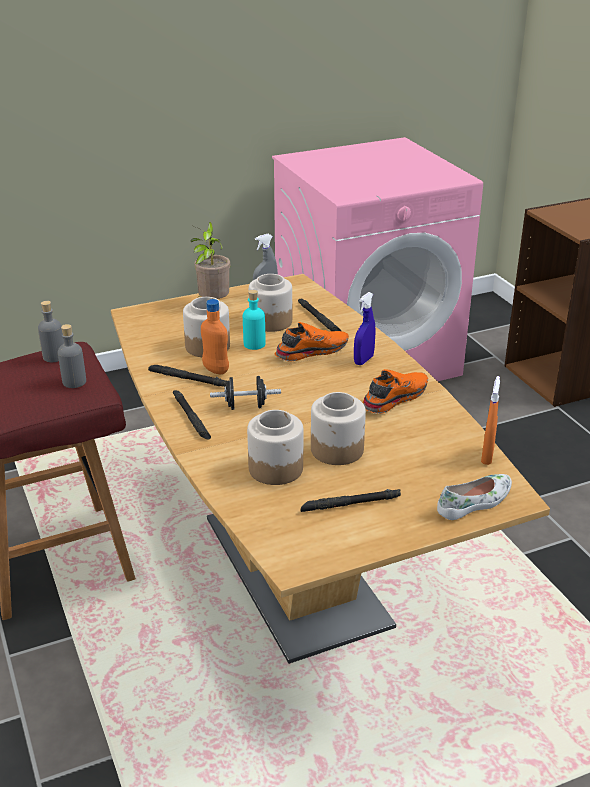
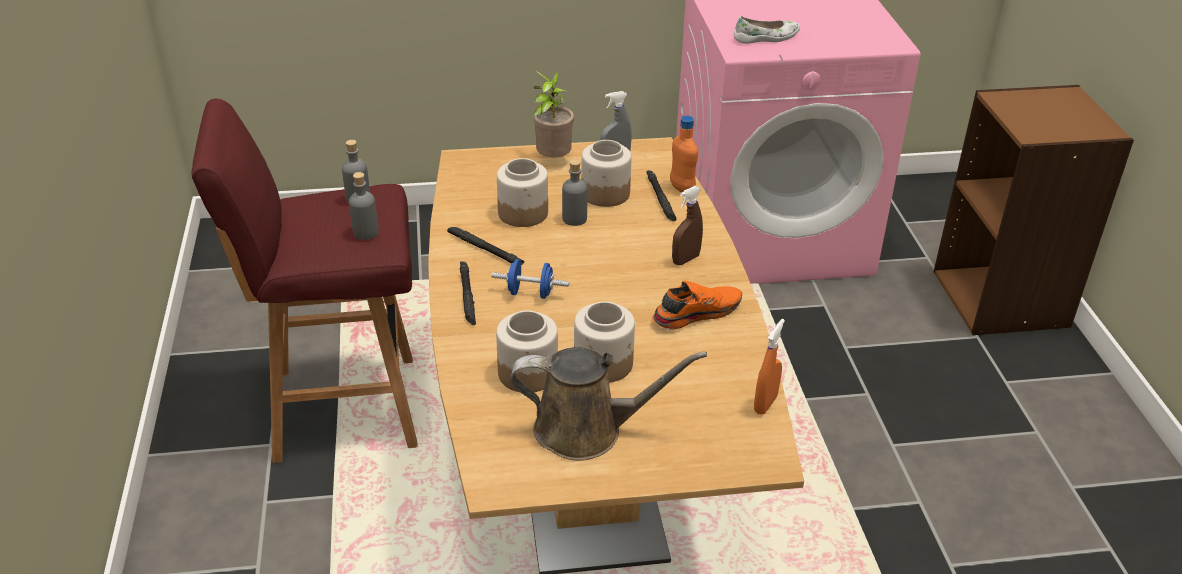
camera: 15 degrees right, 5 degrees up
orange bottle [201,299,229,374] -> orange bottle moved to [670,116,698,192]
black dumbbell [210,376,281,410] -> blue dumbbell [491,259,569,299]
turquoise bottle [243,290,265,350] -> grey bottle [562,159,587,226]
orange shoe [275,322,349,361] -> none
black flashlight [301,489,401,512] -> brown watering can [510,347,707,461]
blue spray bottle [354,292,376,365] -> brown spray bottle [672,186,703,265]
white shoe [437,474,512,520] -> white shoe moved to [734,16,800,44]

